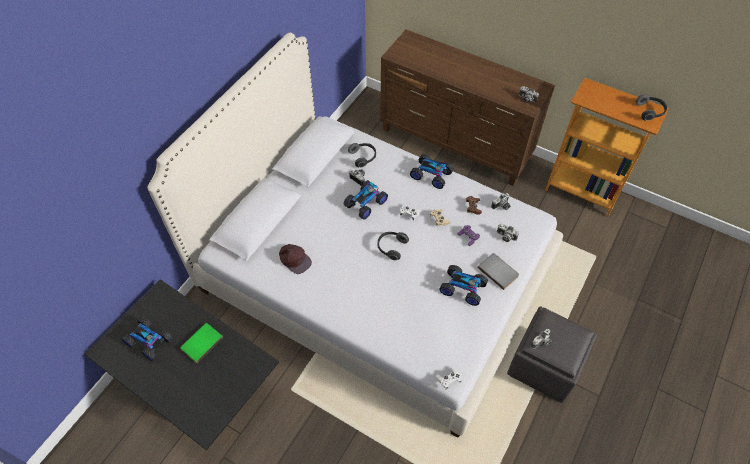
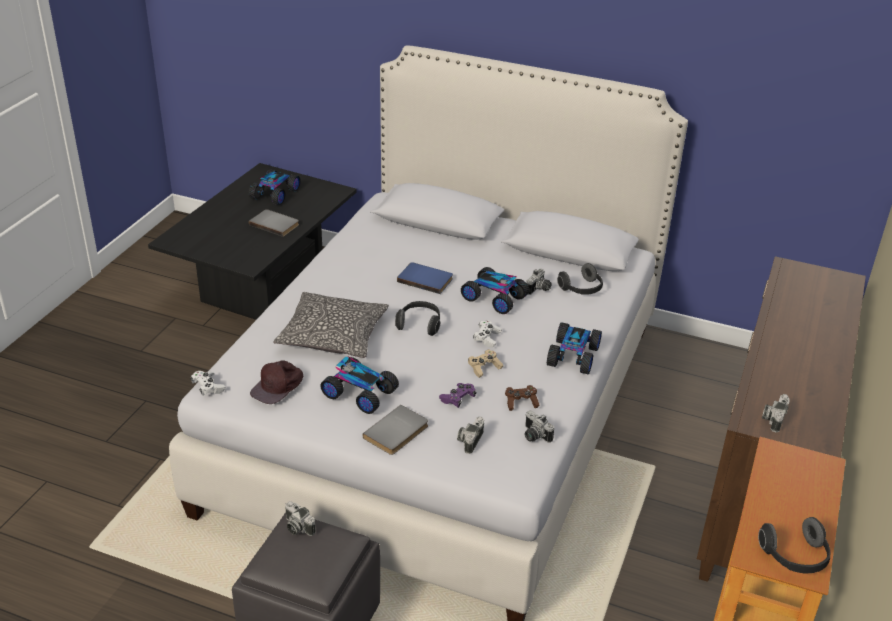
camera: 80 degrees right, 20 degrees down
green book [180,323,223,363] -> grey book [249,209,299,237]
brown cap [279,244,312,274] -> brown cap moved to [250,360,303,404]
toy car [439,265,488,306] -> toy car turned 105 degrees clockwise [320,356,399,414]
none -> pillow [274,292,389,358]
none -> blue book [397,262,453,294]

